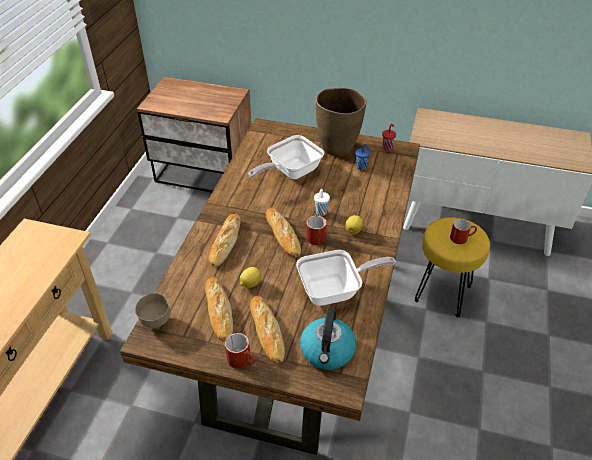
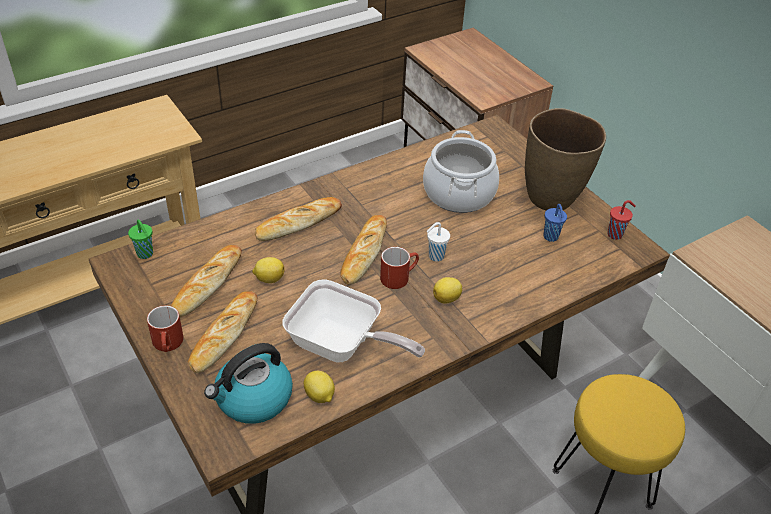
camera: 40 degrees right, 0 degrees up
brown bowl [135,293,170,328] -> green cup [128,219,153,259]
frying pan [248,135,324,179] -> cooking pot [423,130,499,213]
red mug [450,219,477,244] -> none
none -> lemon [304,371,335,403]

